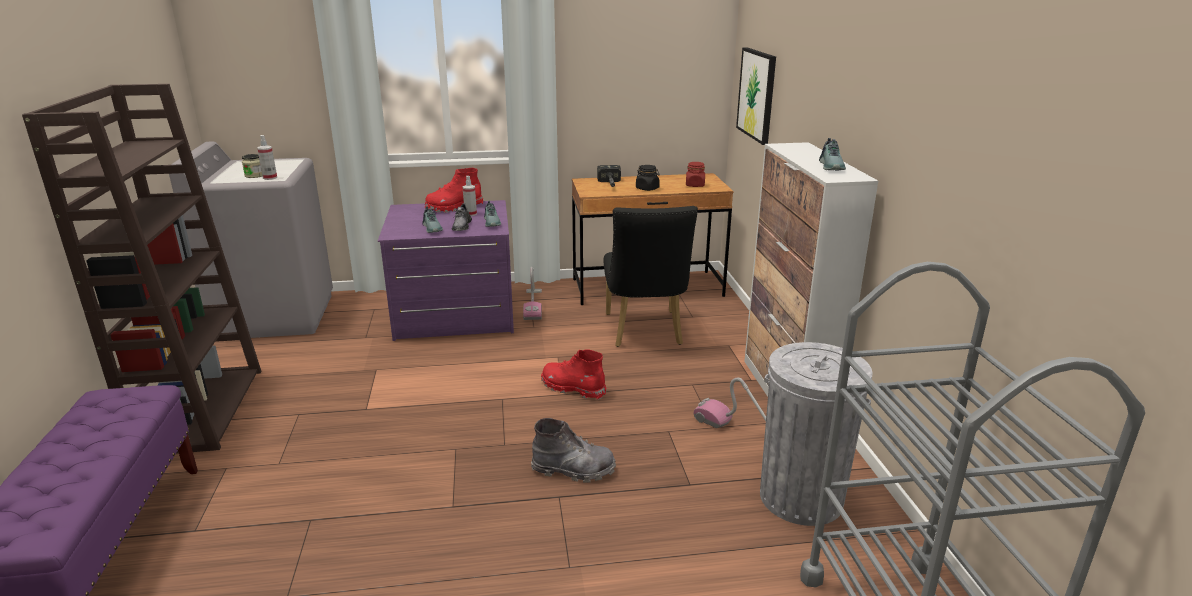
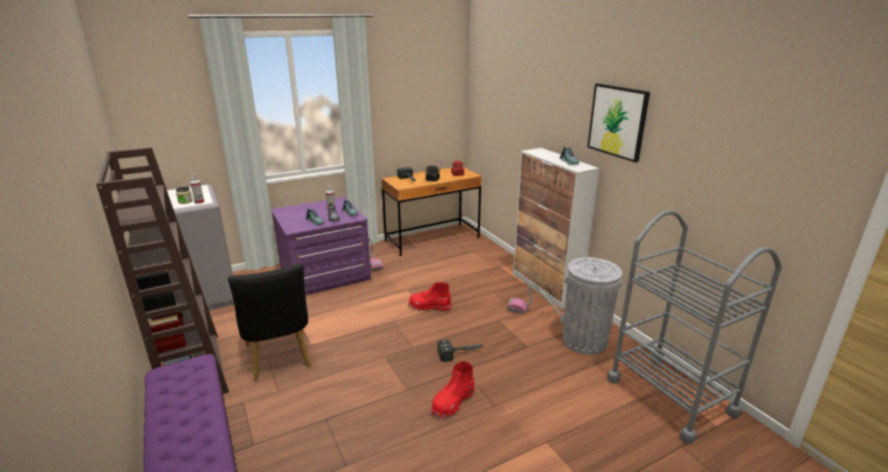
camera: 20 degrees left, 0 degrees up
red boot [424,168,483,213] -> red boot moved to [432,361,475,419]
grey boot [531,418,616,483] -> hammer [438,339,482,362]
black chair [604,206,698,347] -> black chair moved to [228,263,311,381]
picture [736,47,776,145] -> picture moved to [587,83,650,163]

